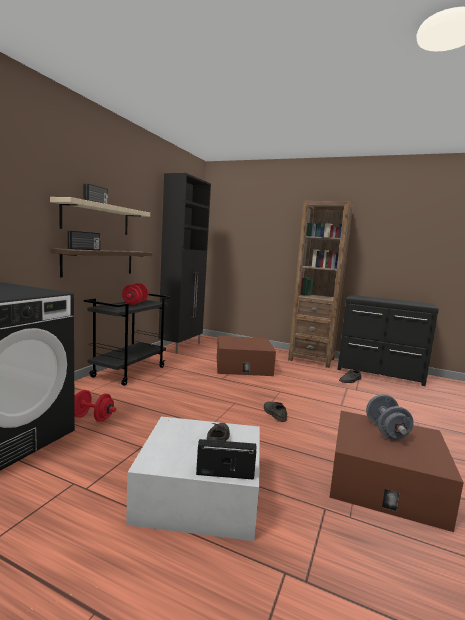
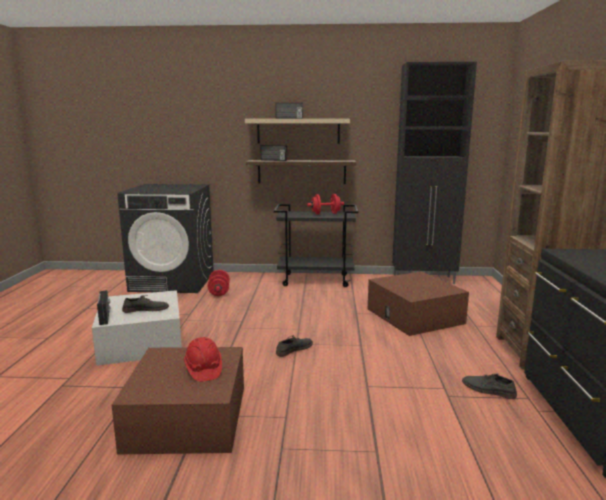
camera: 70 degrees right, 5 degrees up
grey dumbbell [366,394,414,440] -> red hard hat [184,337,222,382]

